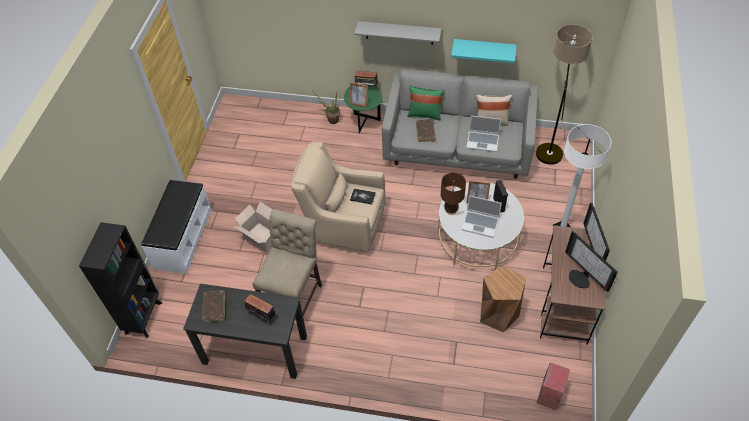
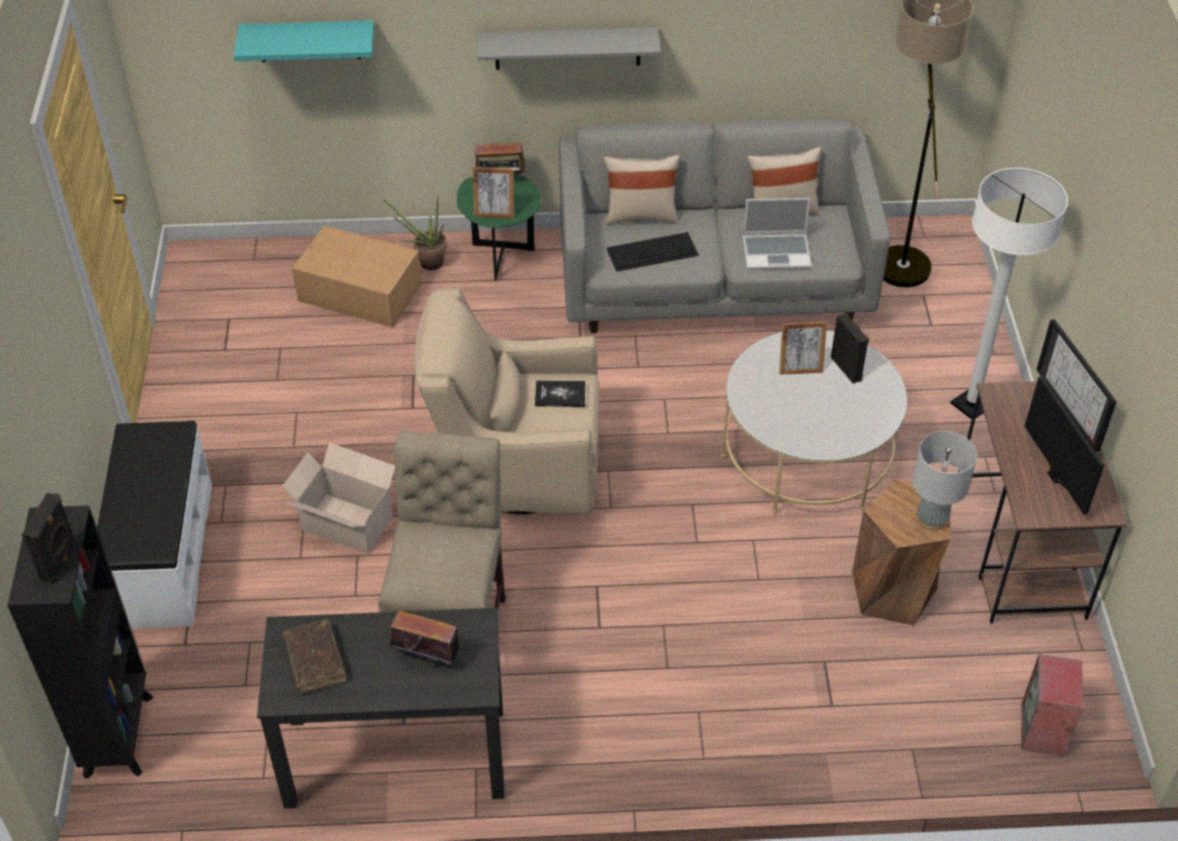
camera: 15 degrees left, 5 degrees down
green pillow [407,86,444,121] -> beige pillow [604,155,680,225]
brown book [416,119,436,142] -> keyboard [606,232,699,272]
brown table lamp [441,173,466,215] -> none
turquoise shelf [451,39,517,63] -> turquoise shelf moved to [234,20,374,62]
laptop [461,195,502,238] -> none
monitor [565,231,618,292] -> monitor turned 150 degrees counterclockwise [1025,376,1104,514]
none -> black speaker [22,493,77,584]
none -> cardboard box [292,225,422,328]
none -> grey table lamp [913,431,977,531]

